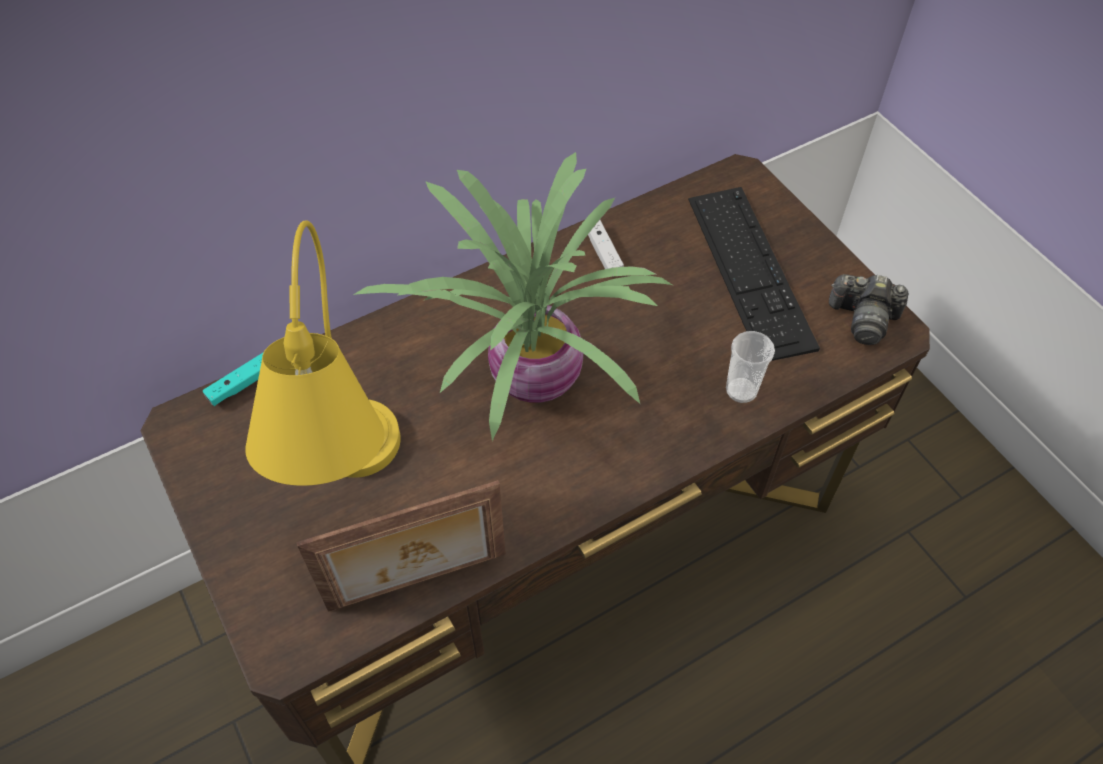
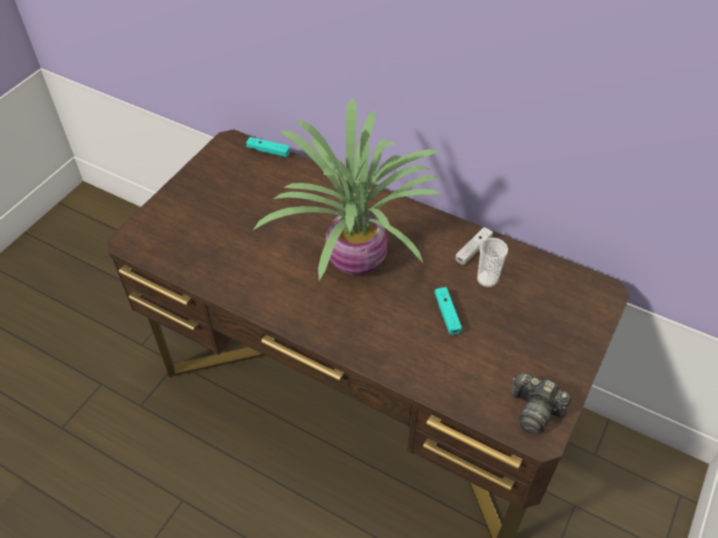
camera: 60 degrees right, 5 degrees down
yellow table lamp [245,220,401,486] -> none
picture frame [297,480,506,612] -> none
keyboard [688,187,820,361] -> none
cup [726,331,775,403] -> cup moved to [477,238,508,287]
camera [829,274,909,345] -> camera turned 45 degrees counterclockwise [511,373,571,434]
none -> turquoise game controller [435,287,462,335]

